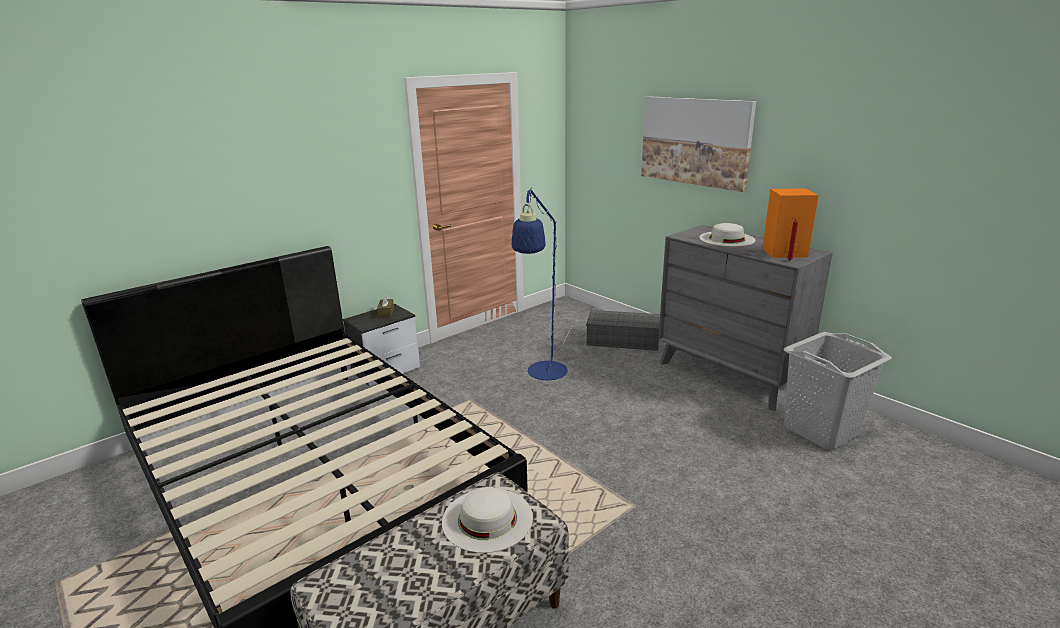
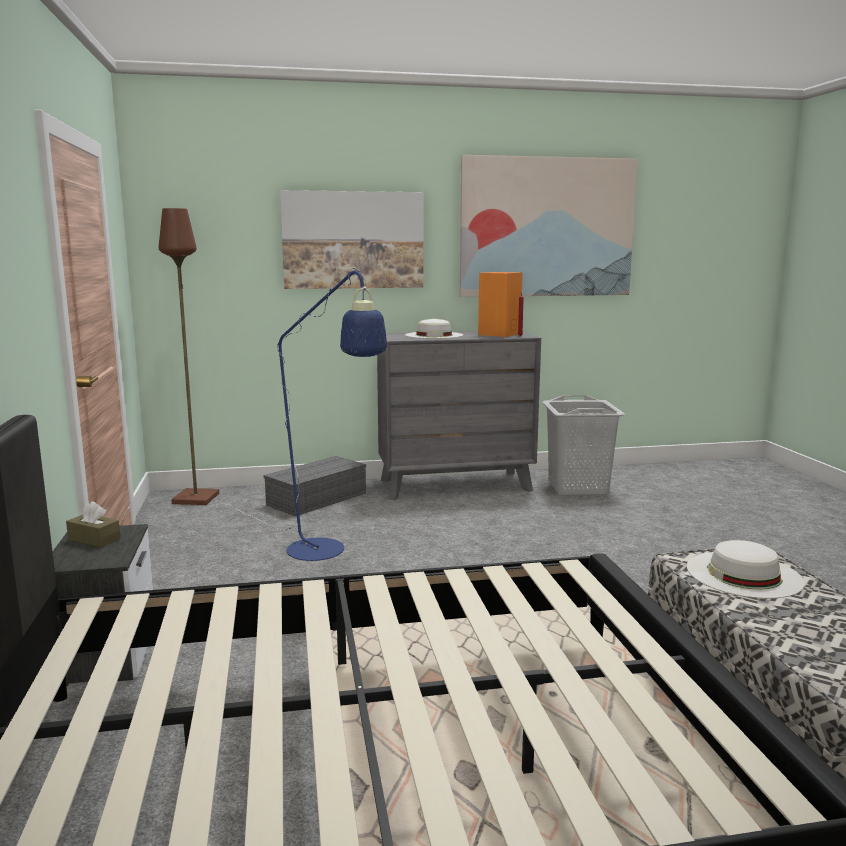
camera: 60 degrees left, 10 degrees down
none -> brown floor lamp [159,208,219,505]
none -> picture [460,155,638,297]

